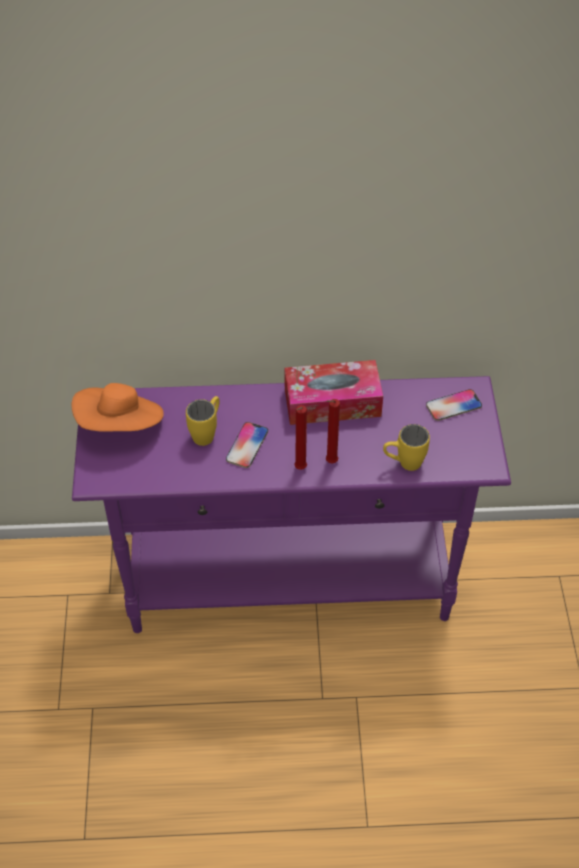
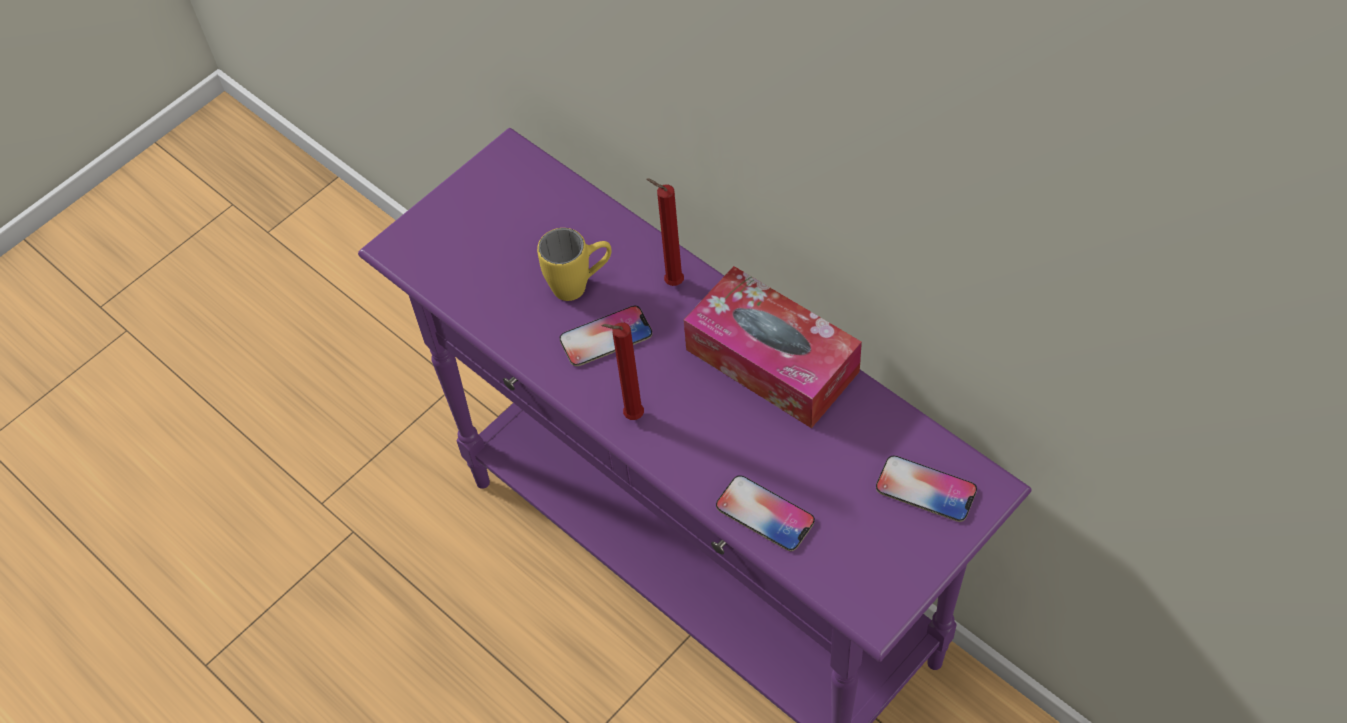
camera: 50 degrees right, 5 degrees up
orange hat [71,383,164,432] -> none
red candle [326,399,340,464] -> red candle moved to [646,178,684,286]
yellow mug [383,424,430,471] -> phone [716,475,815,551]

